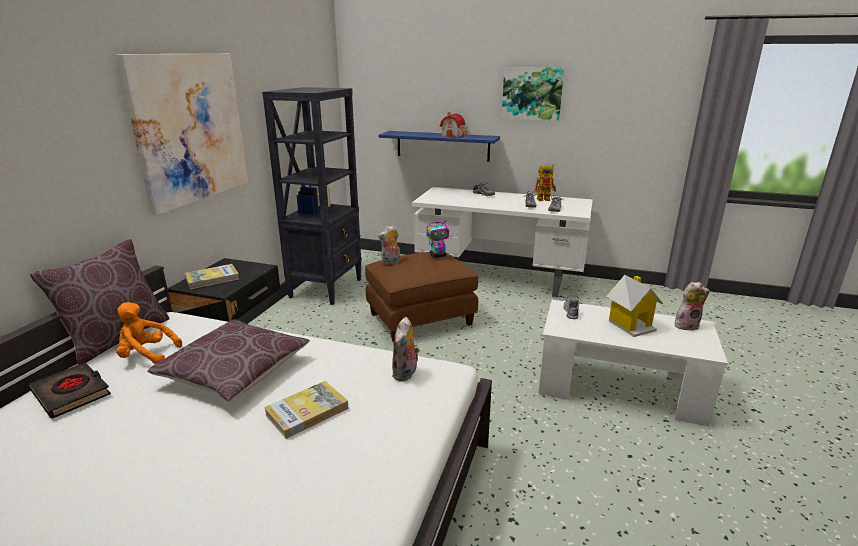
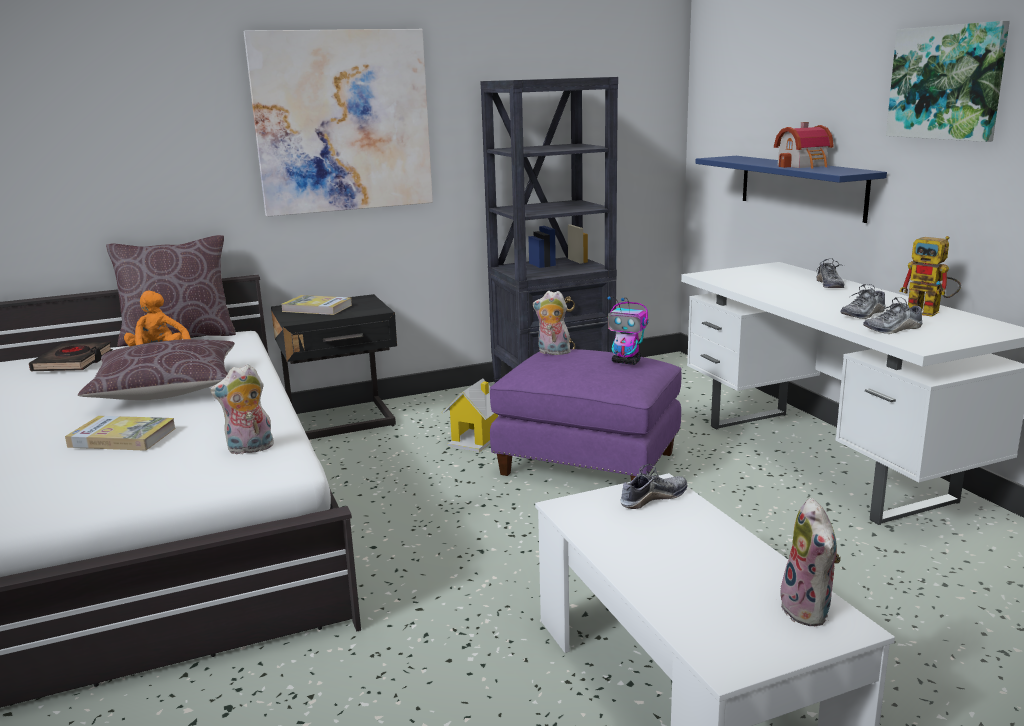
camera: 50 degrees right, 5 degrees down
brown ottoman [365,252,478,342] -> purple ottoman [490,349,681,481]
toy house [606,275,663,337] -> toy house moved to [442,378,498,452]
plush toy [675,282,710,331] -> plush toy turned 45 degrees clockwise [780,498,841,626]

